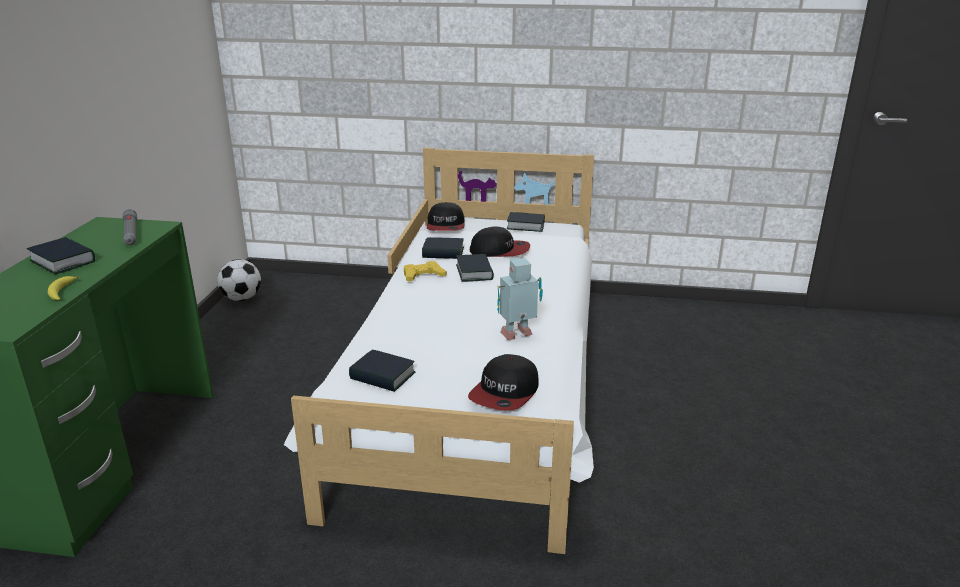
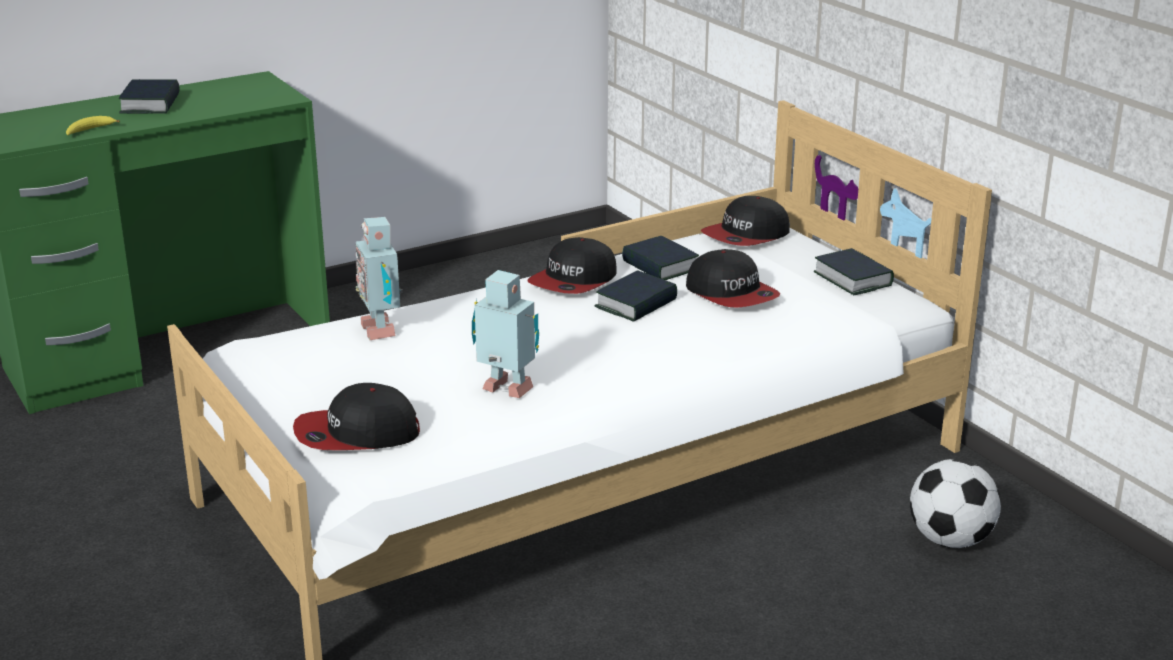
camera: 50 degrees right, 0 degrees up
grey flashlight [123,209,137,245] -> none
football [217,259,261,301] -> football moved to [910,459,1001,548]
book [349,350,415,392] -> none
yellow game controller [404,261,447,281] -> cap [527,237,617,294]
none -> toy robot [355,217,403,340]

